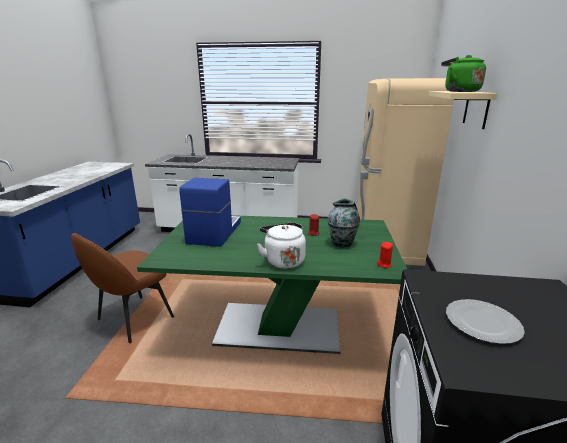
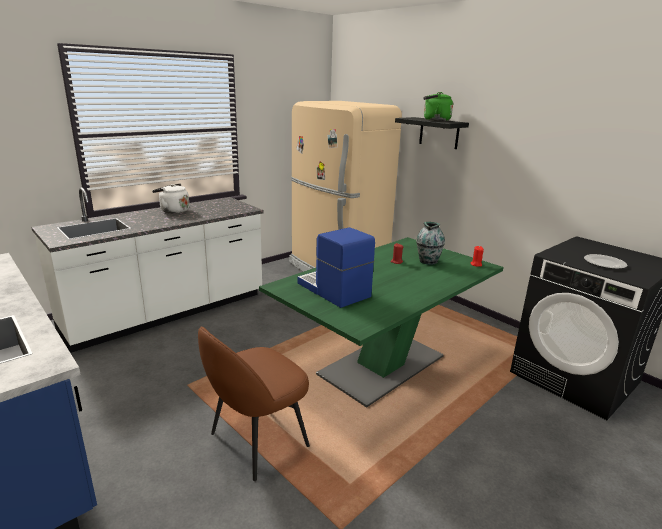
camera: 50 degrees left, 0 degrees up
brown chair [71,233,174,343] -> brown chair turned 60 degrees clockwise [198,327,310,481]
white kettle [257,222,306,269] -> white kettle moved to [152,184,189,214]
beige shelf [428,91,497,129] -> black shelf [395,117,469,149]

